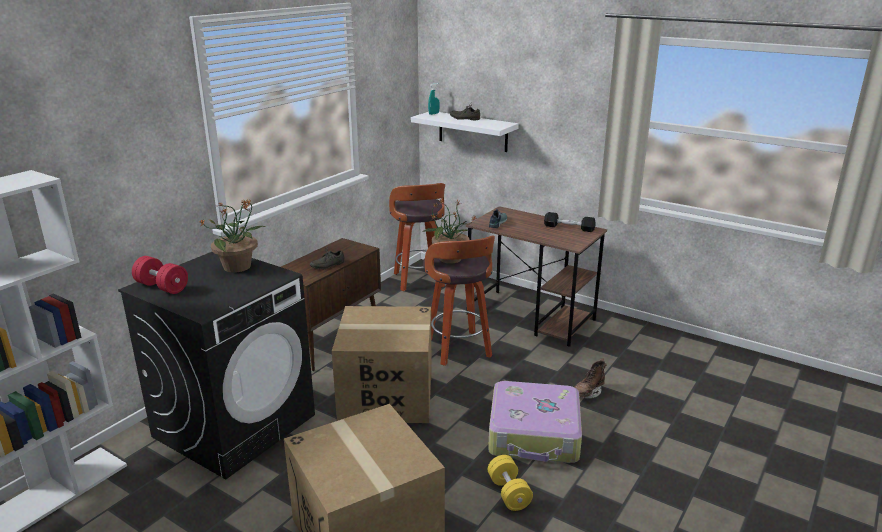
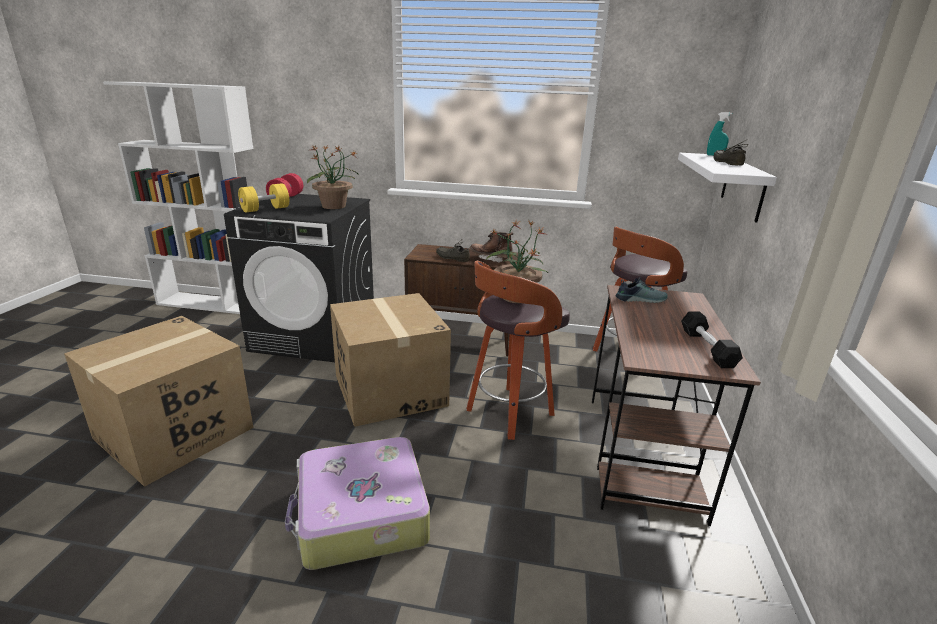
camera: 65 degrees right, 0 degrees up
yellow dumbbell [488,455,533,511] -> yellow dumbbell moved to [238,183,289,212]
brown boot [574,358,607,399] -> brown boot moved to [470,232,514,263]

